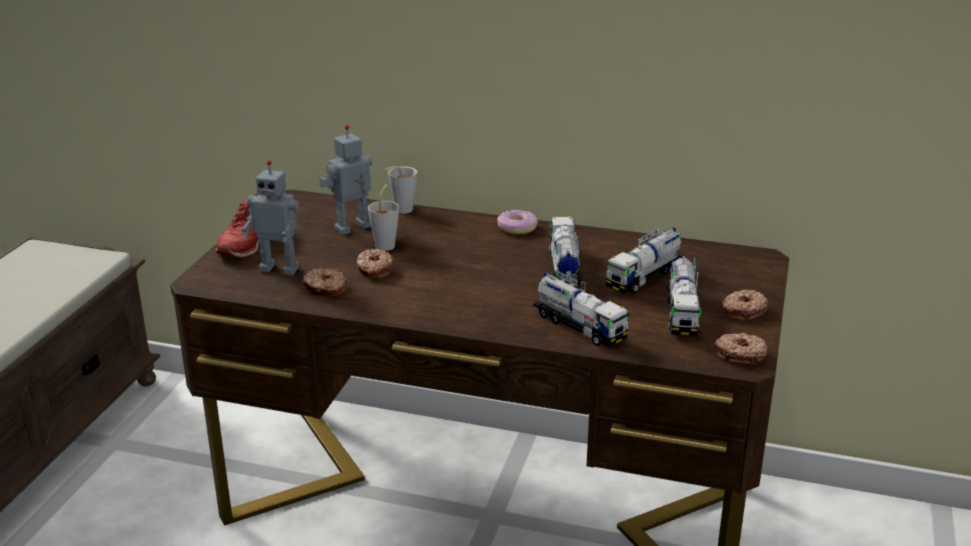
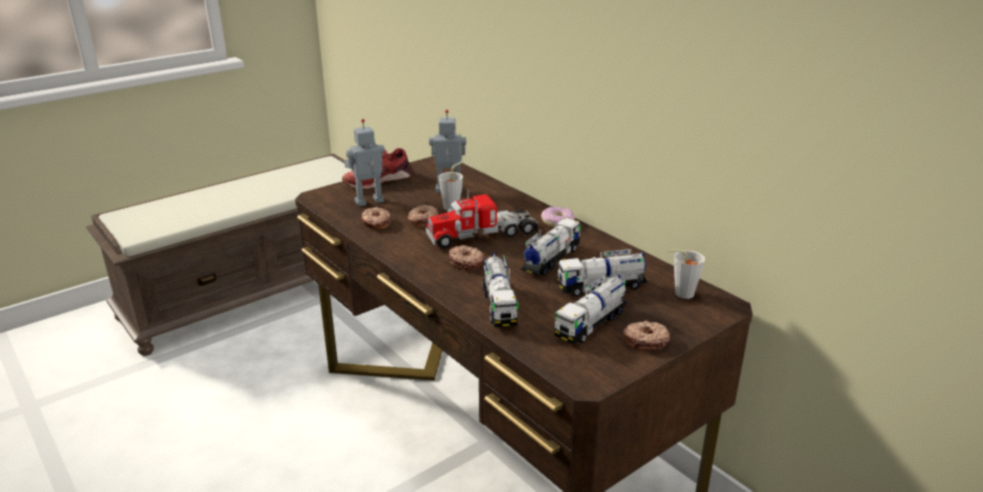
camera: 35 degrees right, 0 degrees up
toy robot [241,161,299,275] -> toy robot turned 105 degrees clockwise [344,119,385,206]
grey cup [385,166,417,214] -> grey cup moved to [668,250,705,299]
donut [715,332,768,365] -> donut moved to [449,245,485,270]
none -> toy truck [425,189,538,249]

